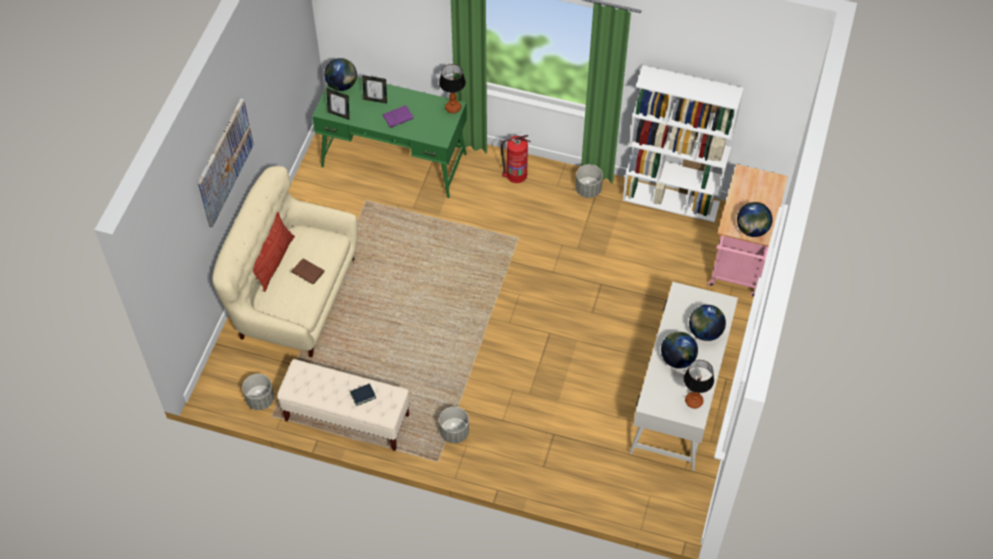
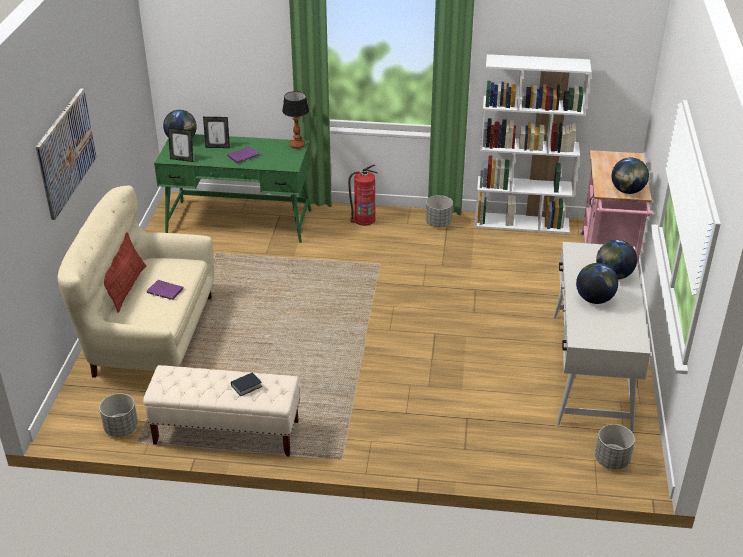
camera: 10 degrees left, 20 degrees down
brown book [291,258,325,284] -> purple book [147,280,184,300]
grey planter [439,407,469,444] -> grey planter moved to [595,424,635,469]
table lamp [684,360,714,409] -> none

